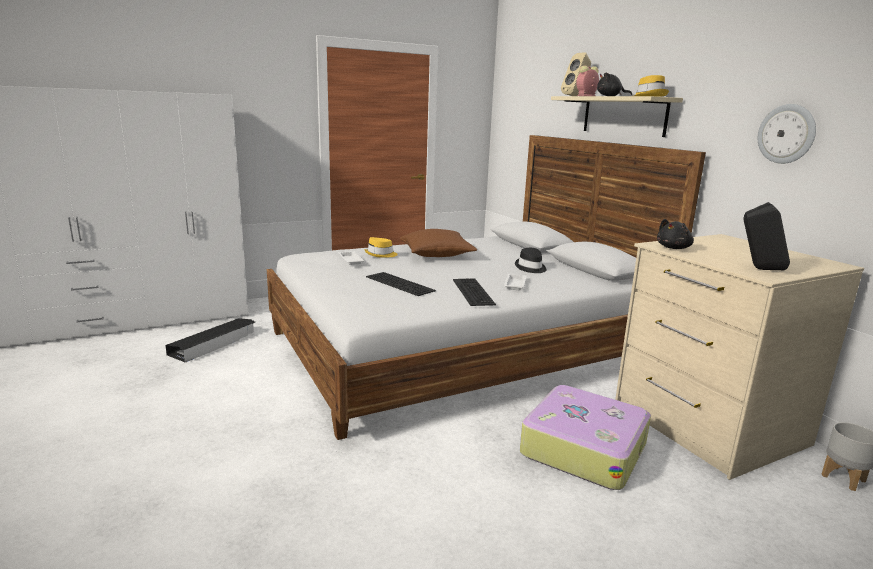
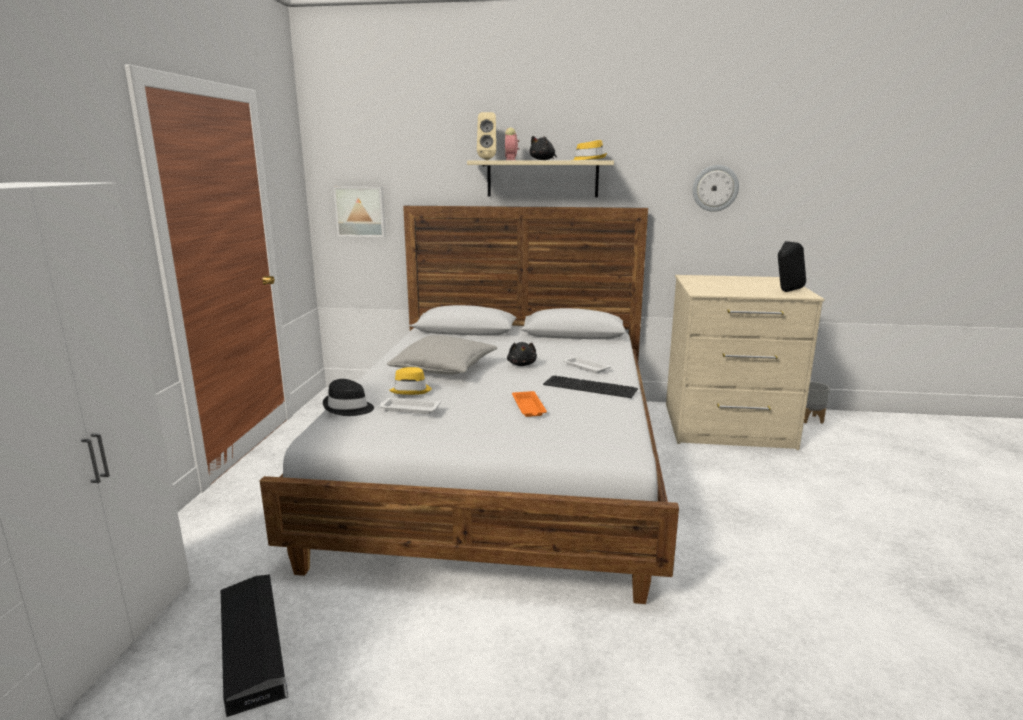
camera: 55 degrees left, 0 degrees up
keyboard [366,272,436,296] -> orange tray [512,391,547,417]
brown pillow [400,229,477,257] -> grey pillow [387,335,498,375]
black hat [515,248,547,273] -> black hat moved to [323,379,374,416]
suitcase [520,385,651,490] -> none
black plush toy [657,219,694,249] -> black plush toy moved to [507,342,537,366]
none -> picture [333,187,386,237]

